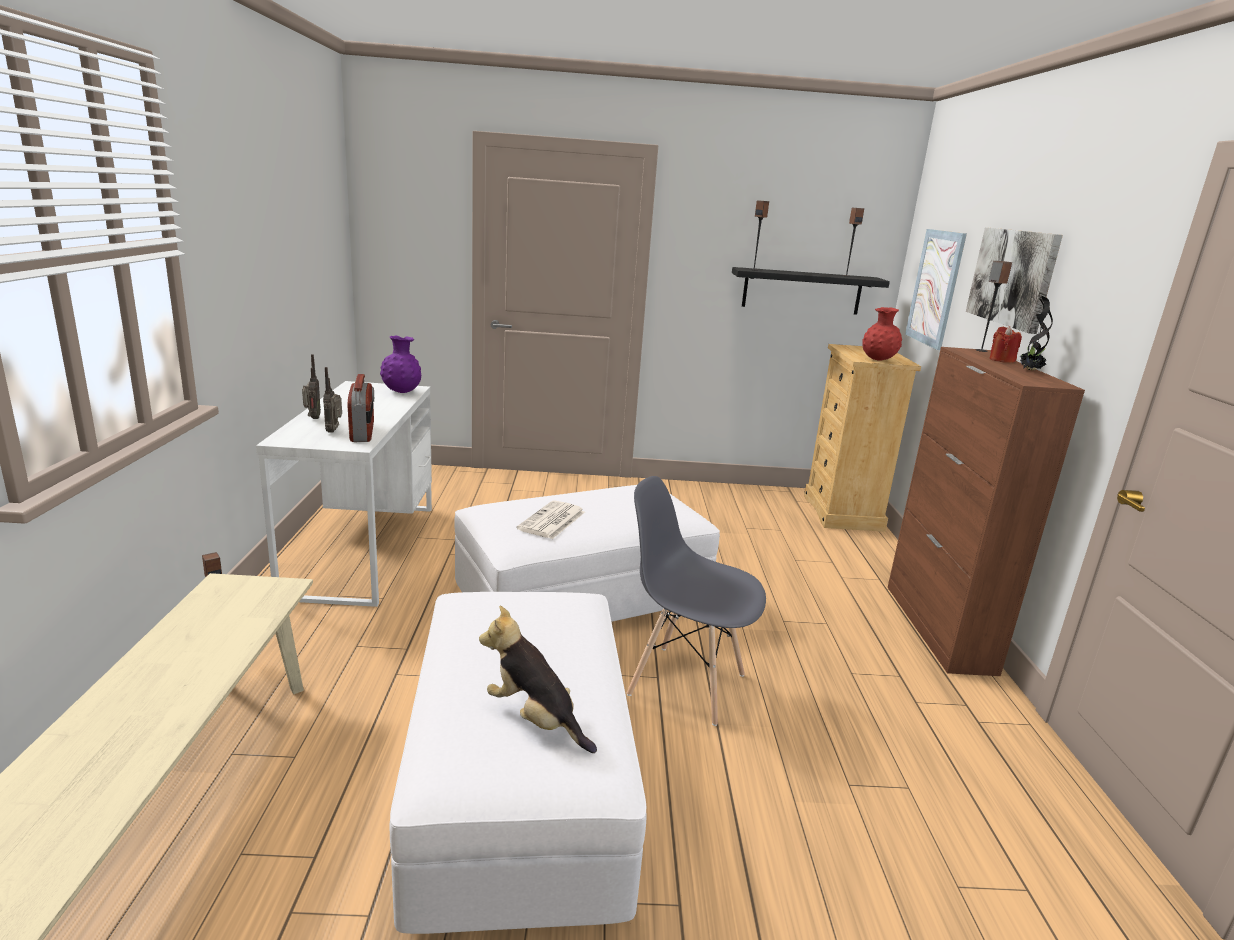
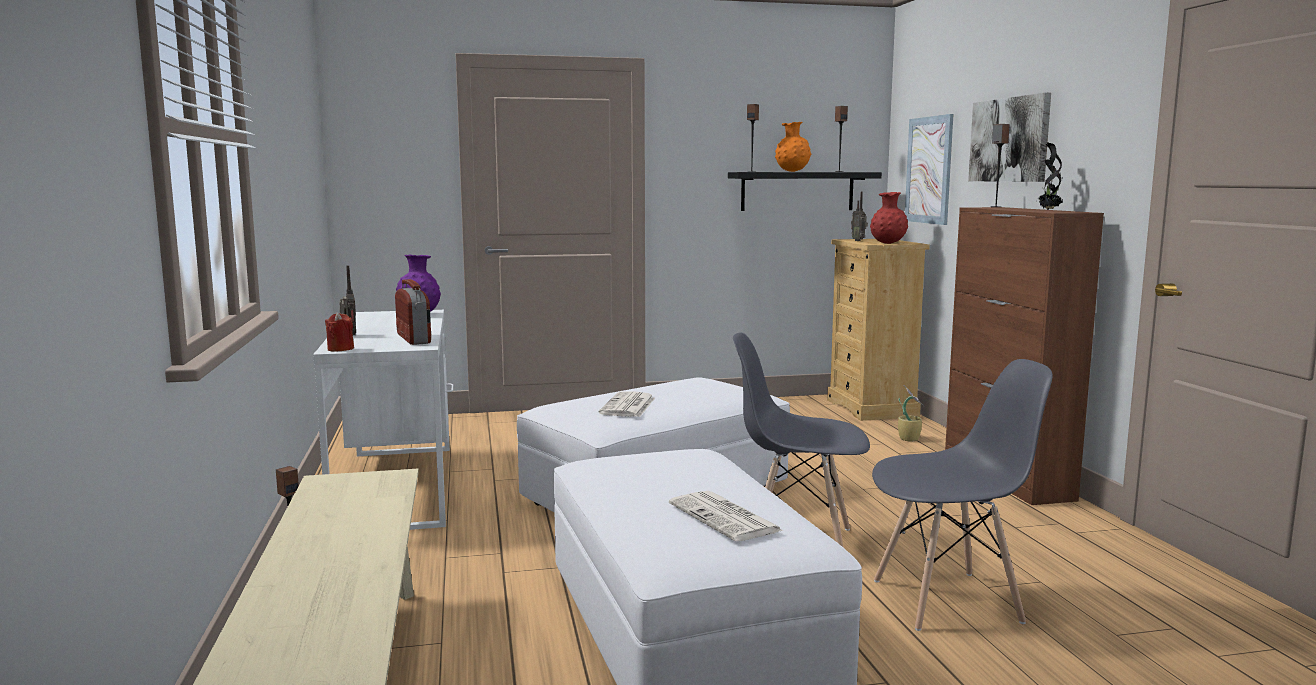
camera: 10 degrees left, 10 degrees down
radio [323,367,342,433] -> radio moved to [851,191,868,241]
plush toy [479,606,597,753] -> newspaper [669,491,784,541]
red candle [990,326,1022,363] -> red candle moved to [325,312,354,352]
none -> orange vase [775,122,811,172]
none -> grey chair [872,359,1052,631]
none -> potted plant [898,385,924,442]

